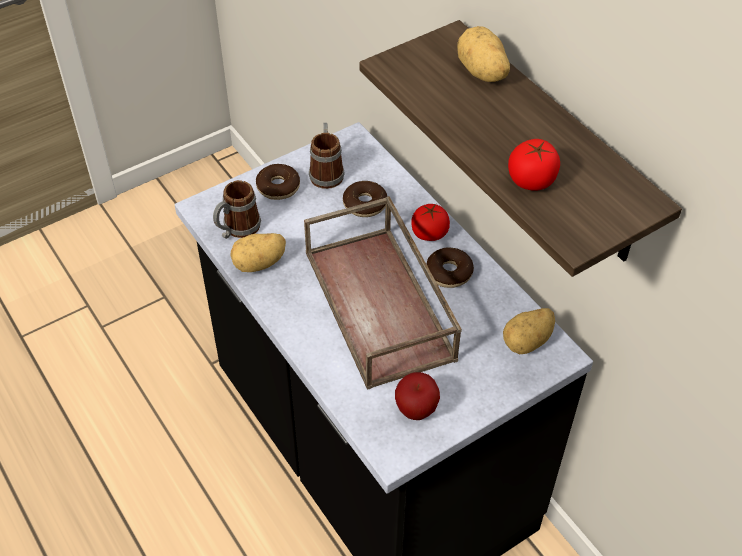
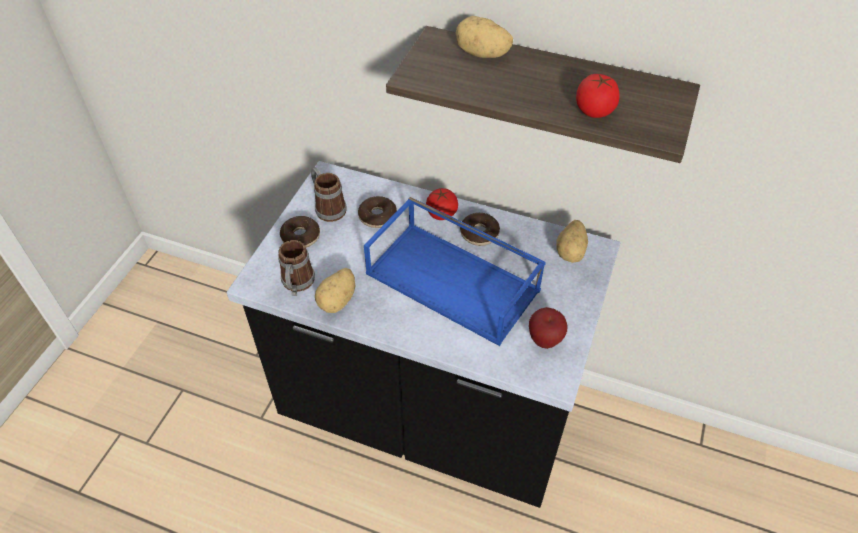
camera: 35 degrees left, 0 degrees up
brown tray [304,196,462,390] -> blue tray [364,197,546,346]

